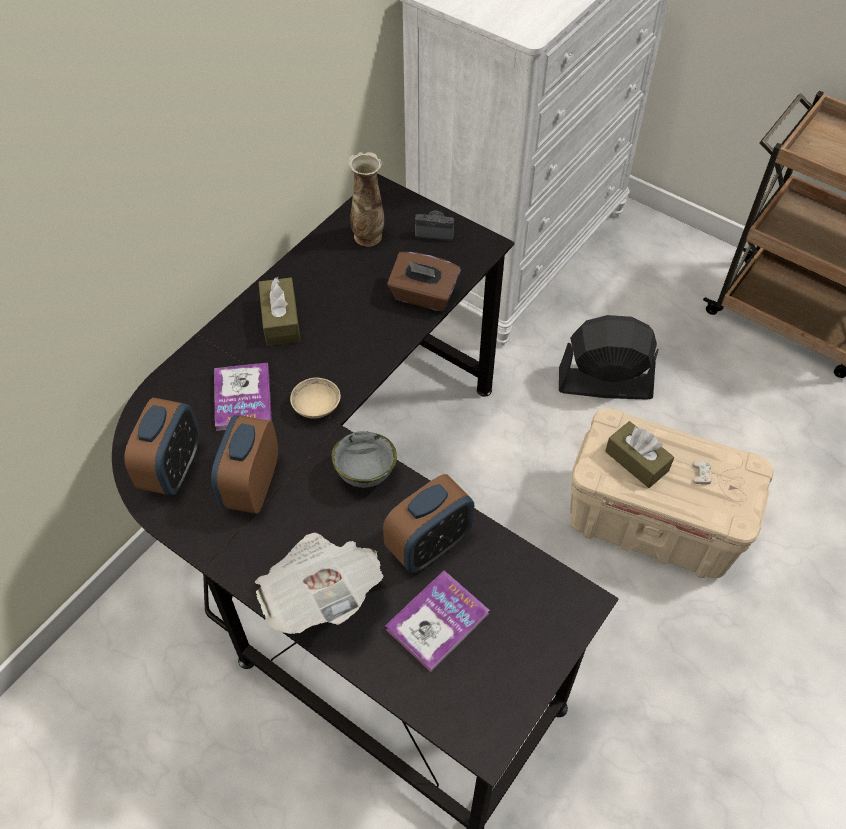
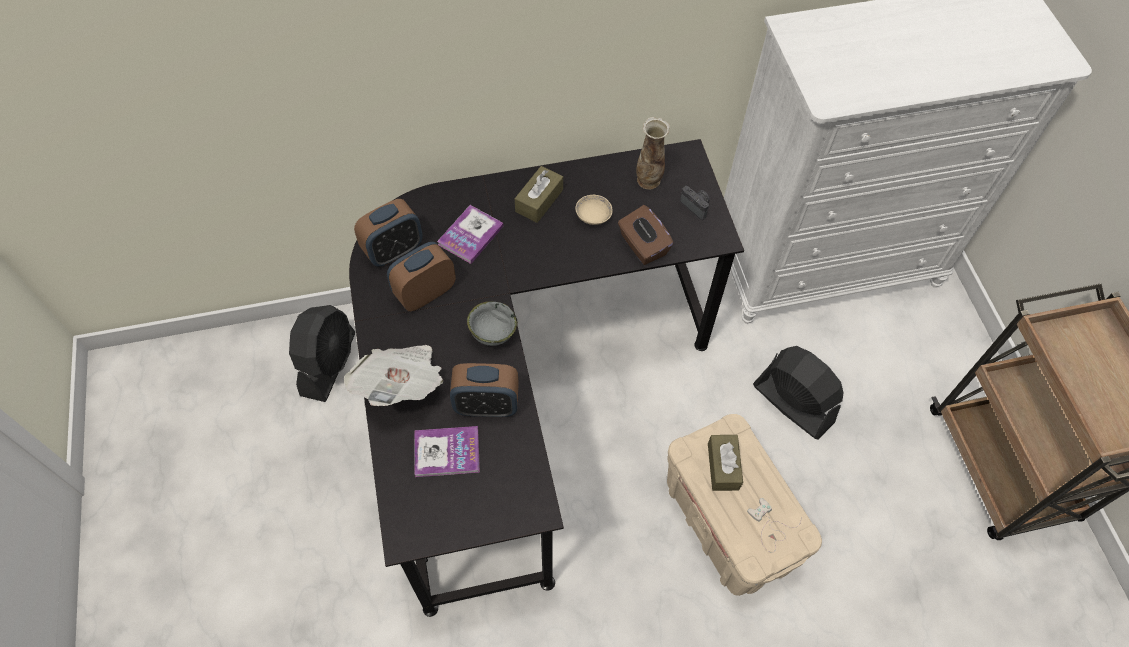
camera: 40 degrees right, 5 degrees up
beige bowl [290,377,341,419] -> beige bowl moved to [575,195,613,225]
none -> black fan [289,305,355,402]

